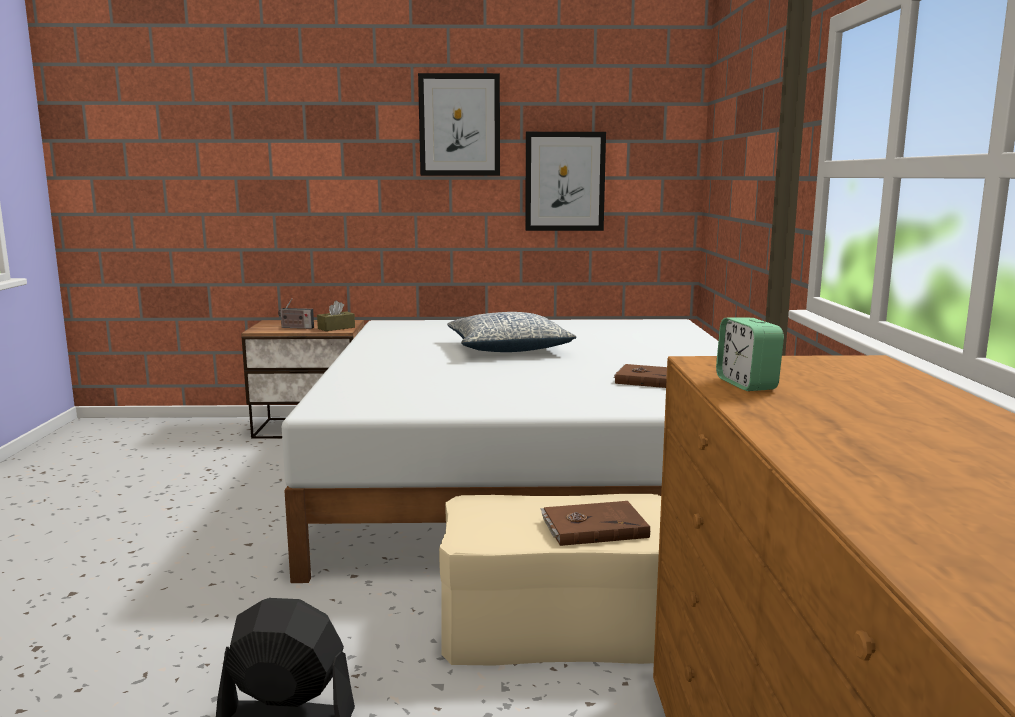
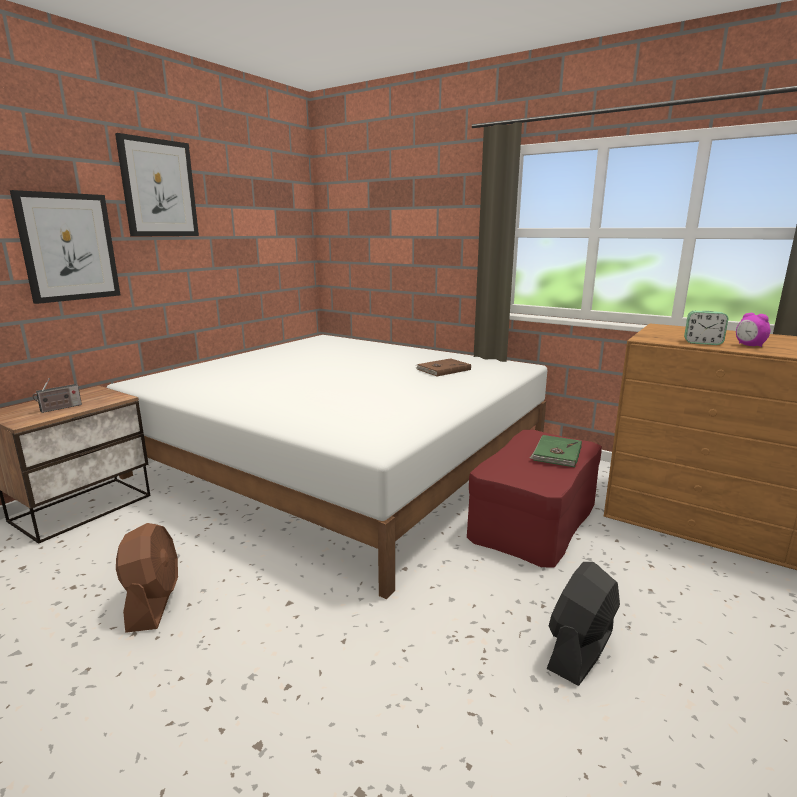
camera: 55 degrees left, 5 degrees up
brown tissue box [317,301,355,331] -> none
beige ottoman [439,494,661,666] -> red ottoman [467,430,602,568]
pillow [447,312,576,352] -> none
picture [525,132,606,231] -> picture moved to [10,190,120,304]
brown book [541,501,650,546] -> green book [530,435,582,468]
none -> brown fan [116,523,178,633]
none -> alarm clock [736,313,771,347]

